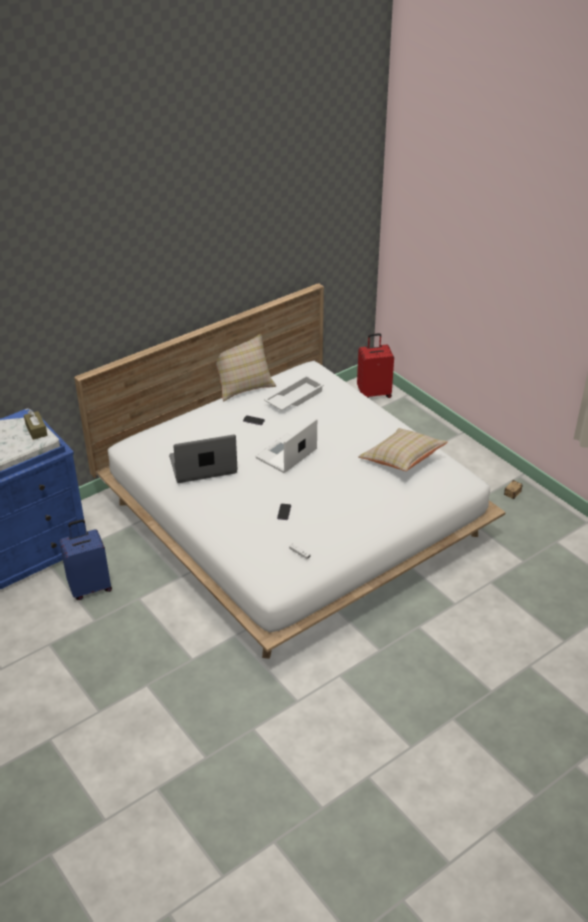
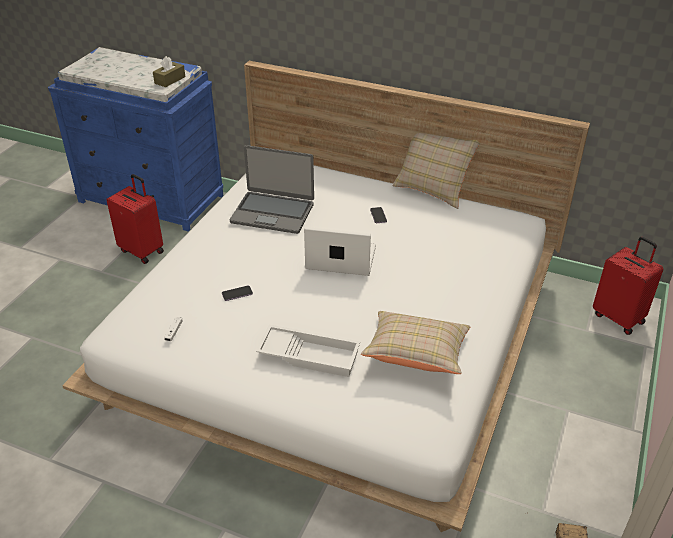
camera: 60 degrees right, 0 degrees up
blue suitcase [59,519,112,600] -> red suitcase [106,174,164,264]
laptop [169,434,237,483] -> laptop turned 150 degrees clockwise [230,145,314,234]
white tray [264,375,324,411] -> white tray moved to [256,325,360,377]

